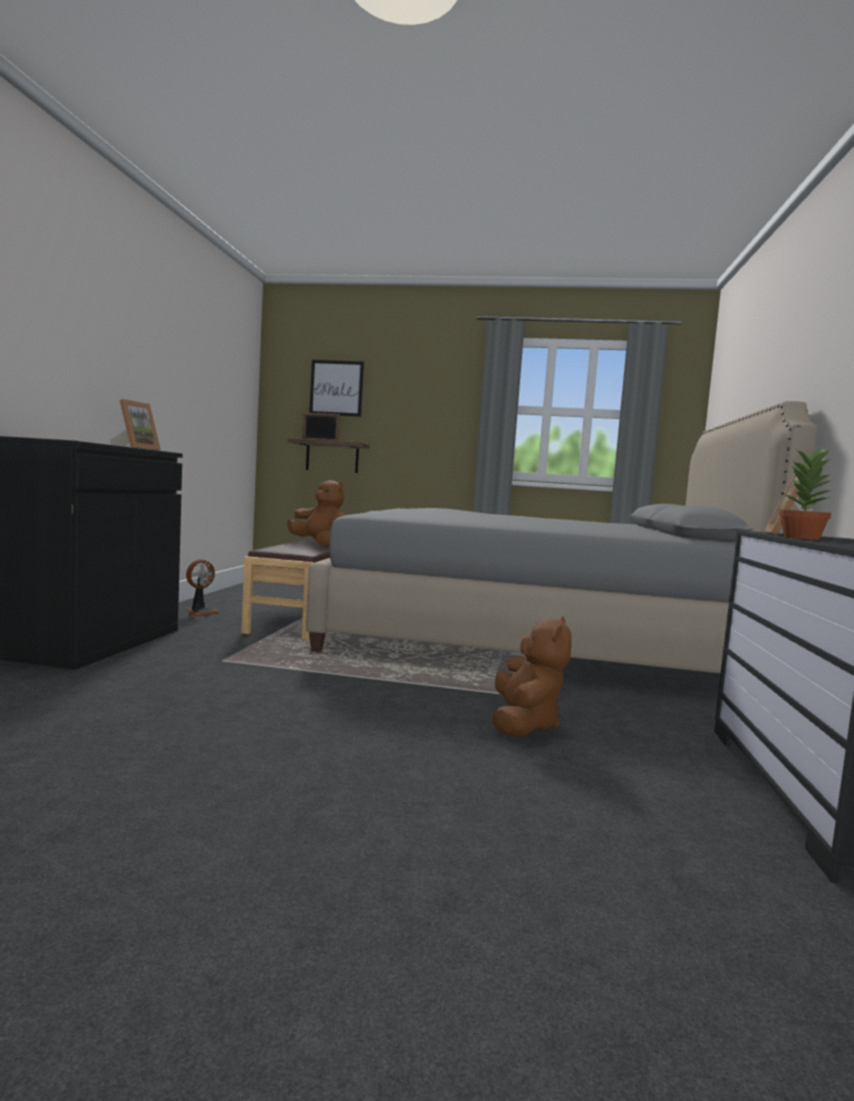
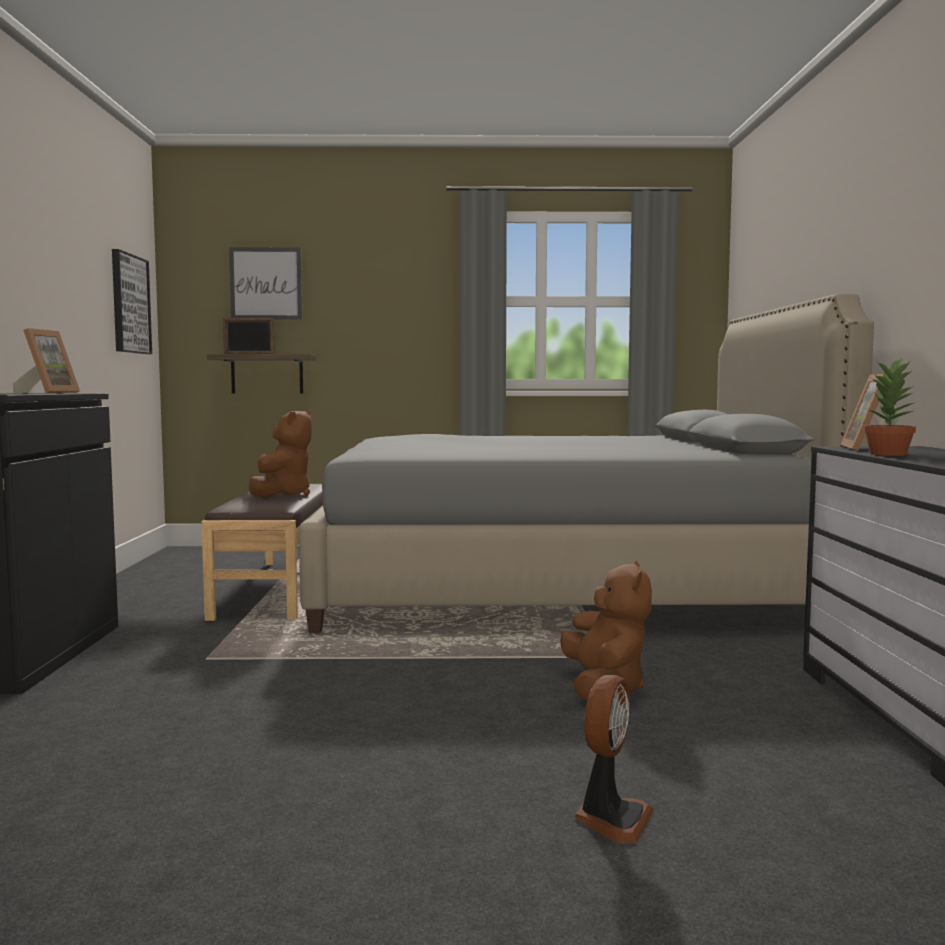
camera: 10 degrees left, 0 degrees up
fan [186,559,219,617] -> fan moved to [574,675,654,844]
brown plush toy [287,479,345,547] -> brown plush toy turned 75 degrees clockwise [249,409,312,498]
none -> picture [112,249,152,354]

